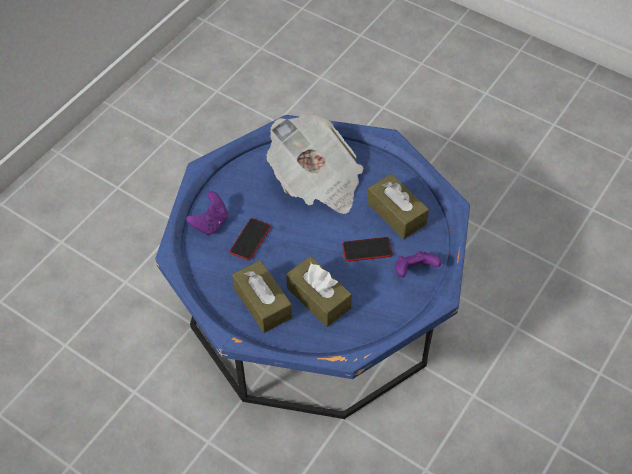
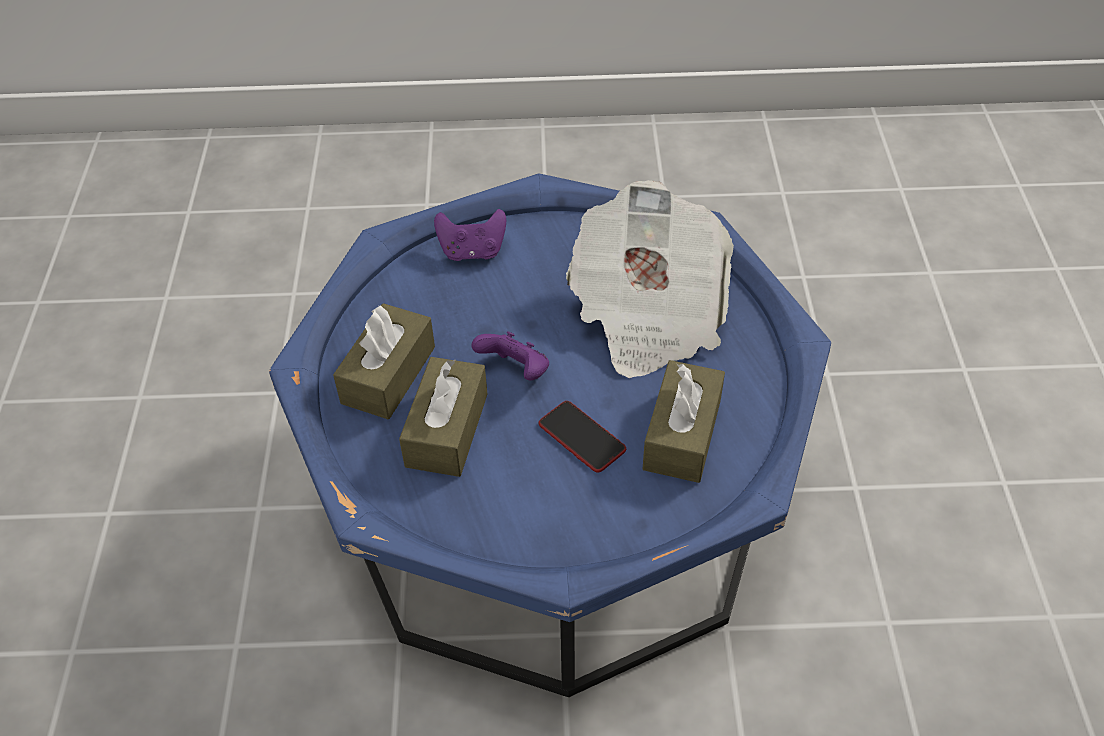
camera: 55 degrees right, 5 degrees down
phone [230,218,271,261] -> none
purple game controller [395,251,441,277] -> purple game controller moved to [472,331,549,381]

